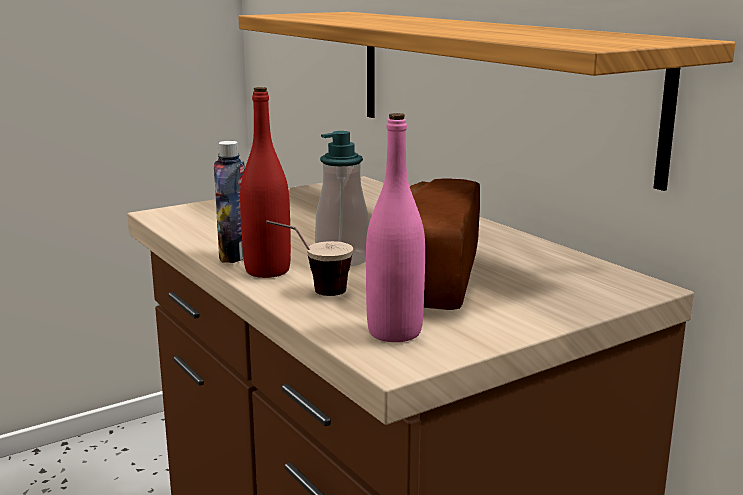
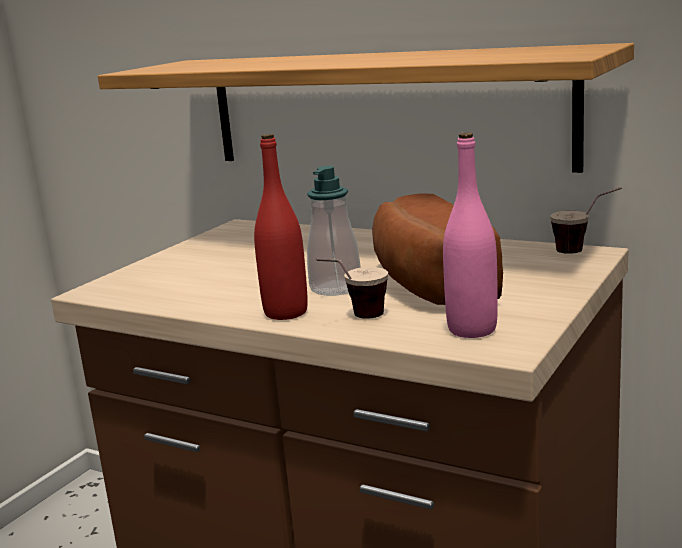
camera: 25 degrees left, 0 degrees up
bottle [214,141,244,263] -> none
none -> cup [550,187,622,254]

